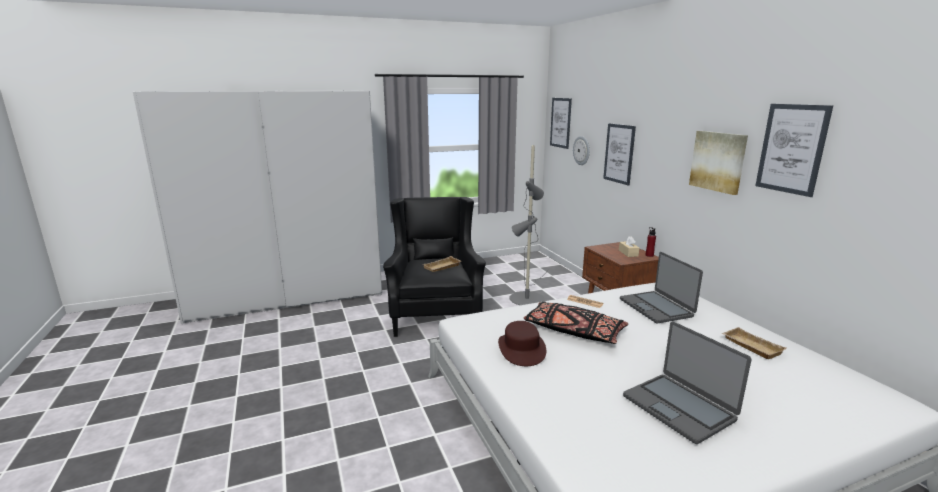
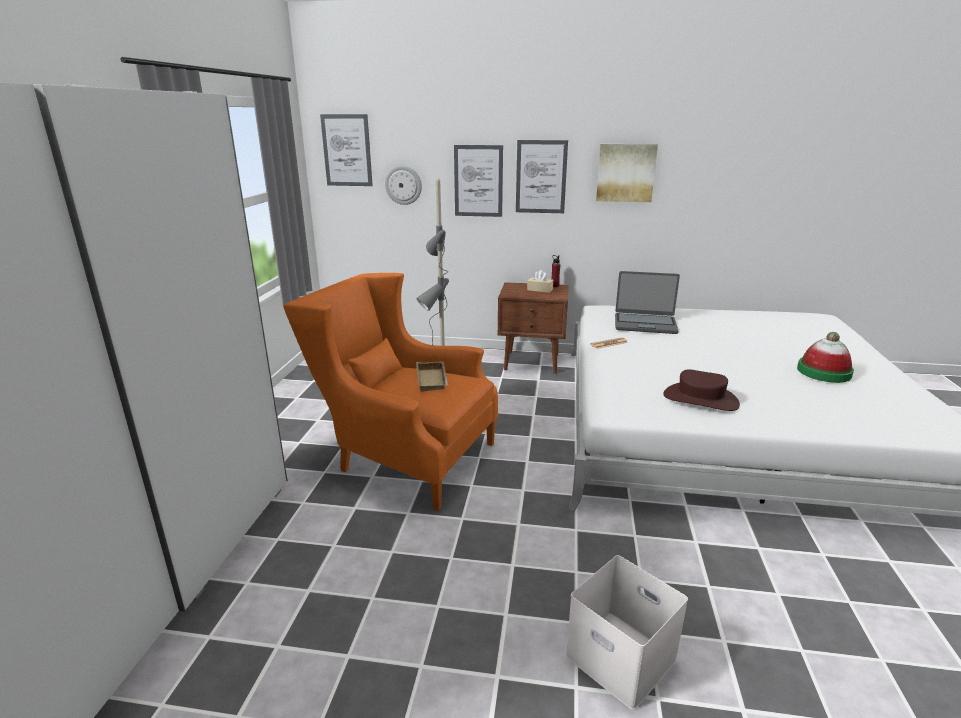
camera: 60 degrees left, 5 degrees up
black armchair [383,197,486,337] -> orange armchair [283,273,498,511]
black pillow [524,302,628,344] -> none
laptop [623,321,752,444] -> hat [797,332,854,383]
beige tray [722,327,786,359] -> none
picture [755,104,833,197] -> picture moved to [516,140,568,213]
none -> white storage box [566,555,688,710]

